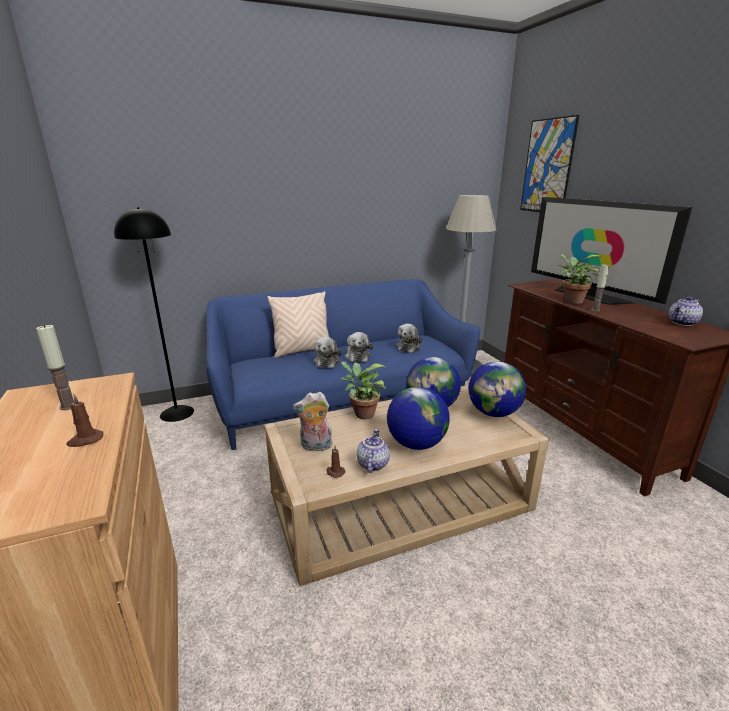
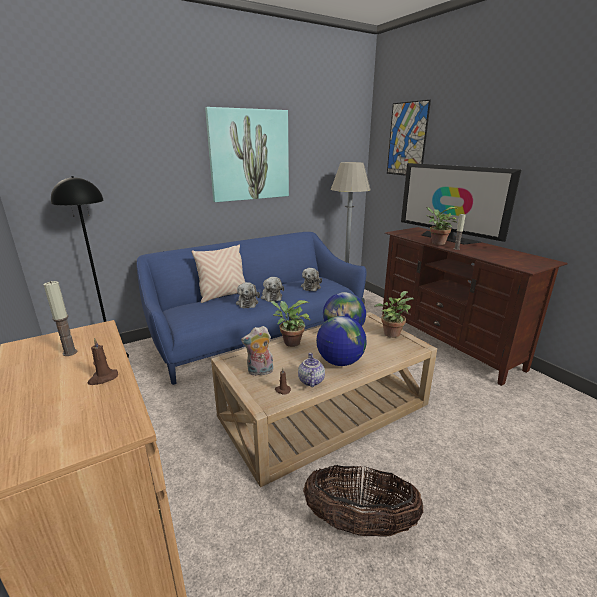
camera: 10 degrees left, 0 degrees up
globe [468,361,526,417] -> potted plant [374,291,414,338]
teapot [669,297,703,326] -> none
none -> picture [205,107,289,202]
none -> basket [303,465,423,537]

